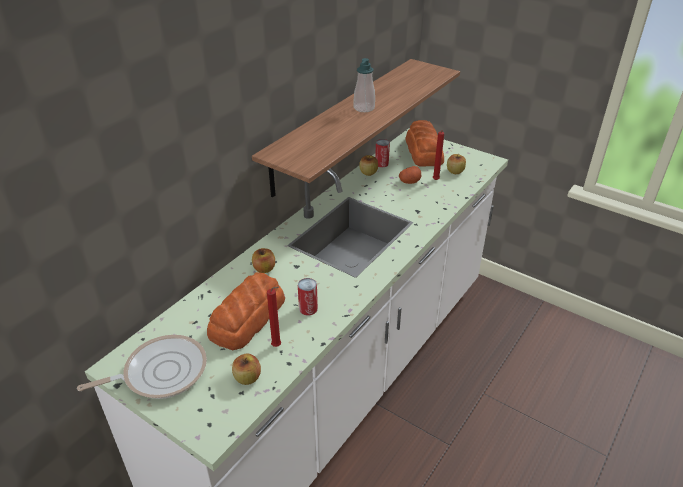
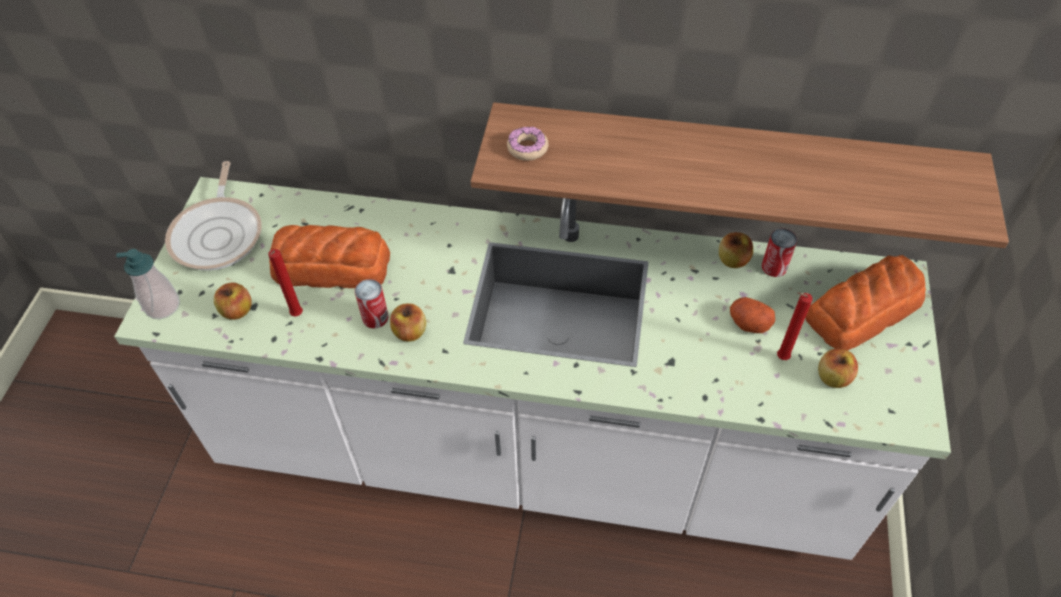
camera: 65 degrees right, 15 degrees up
frying pan [77,335,207,399] -> frying pan turned 45 degrees clockwise [165,161,262,270]
apple [252,248,275,273] -> apple moved to [390,303,426,342]
soap dispenser [354,58,375,112] -> soap dispenser moved to [116,249,180,319]
none -> donut [507,127,548,161]

